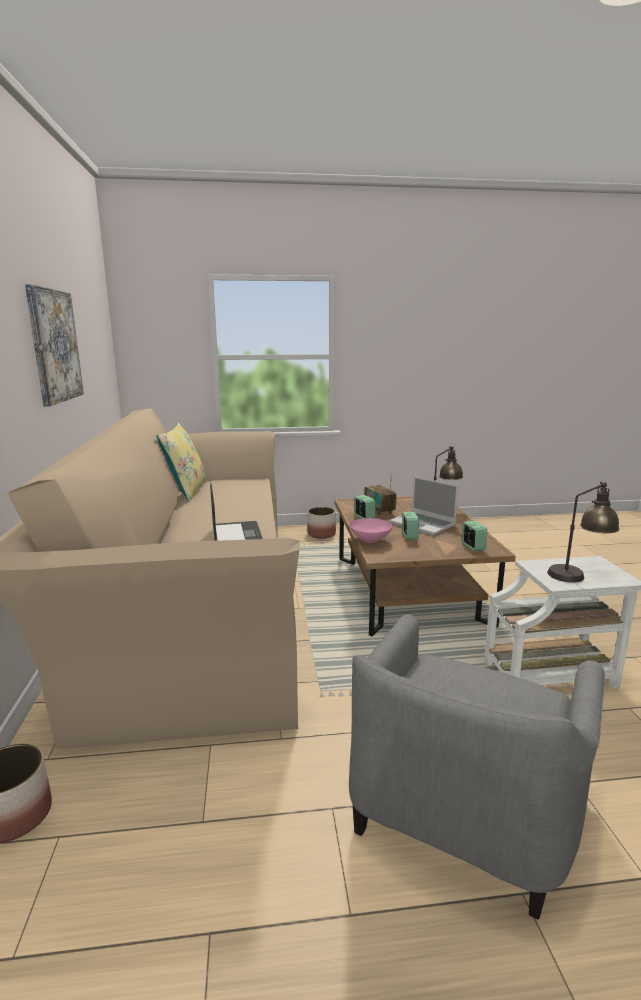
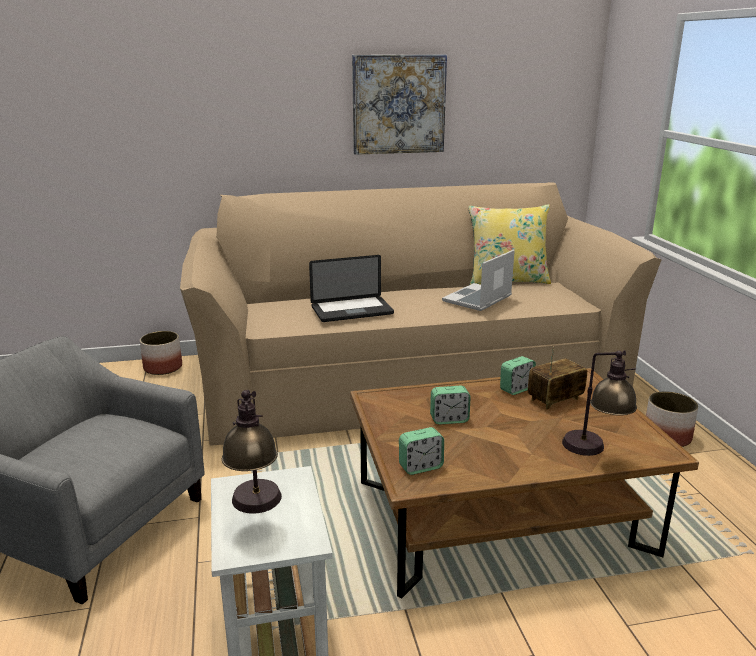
camera: 85 degrees right, 5 degrees up
pink bowl [349,518,392,543] -> none
laptop [390,476,459,535] -> laptop moved to [442,250,515,311]

